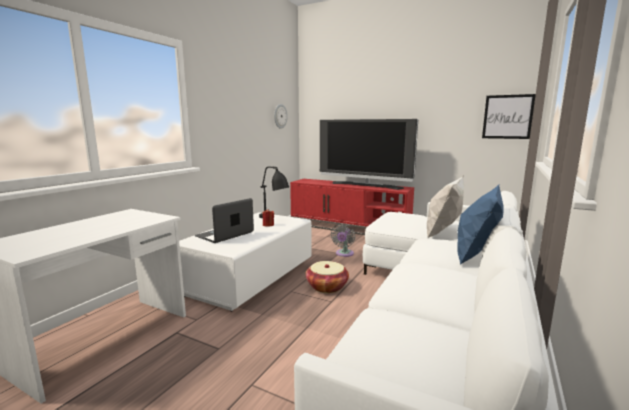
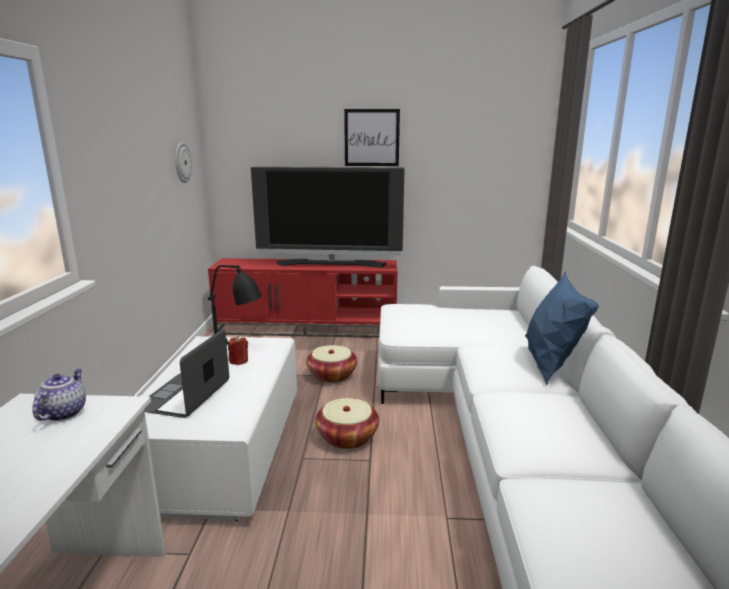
camera: 25 degrees left, 5 degrees up
grey fan [331,223,355,257] -> basket [306,345,357,383]
white pillow [427,176,464,239] -> none
picture [482,94,536,139] -> picture moved to [344,109,400,166]
none -> teapot [32,369,86,421]

